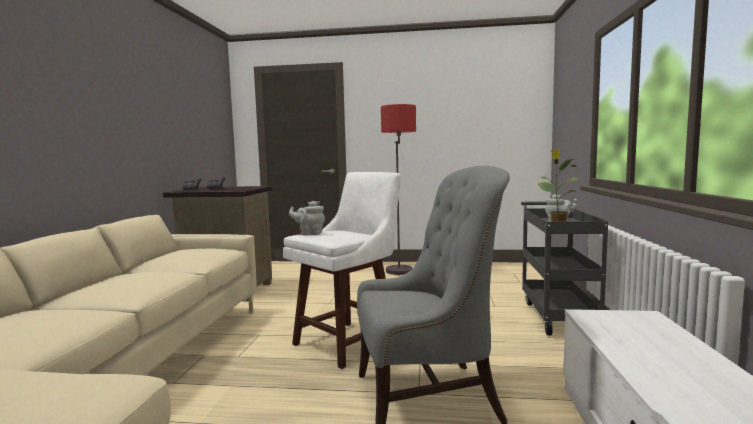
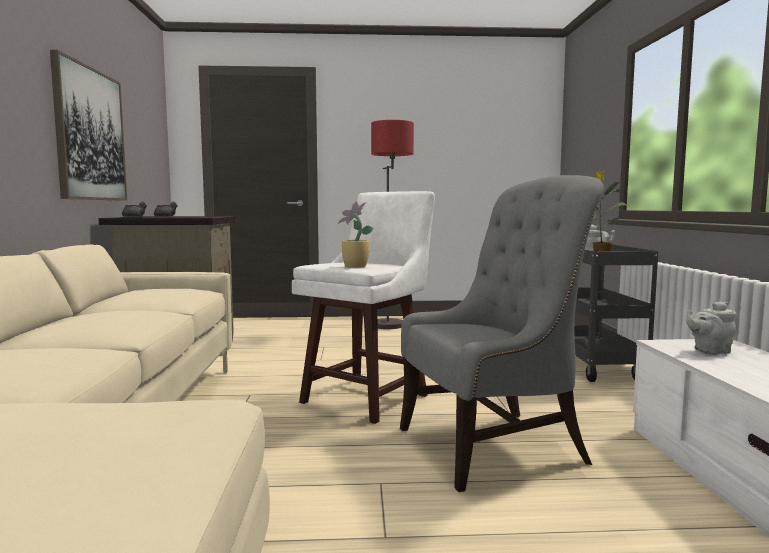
camera: 10 degrees left, 0 degrees up
grey teapot [289,201,325,235] -> grey teapot moved to [686,301,736,355]
none -> picture [50,50,127,201]
none -> potted plant [338,201,374,268]

